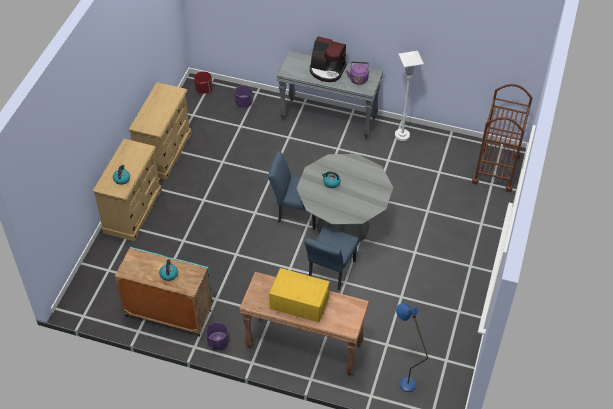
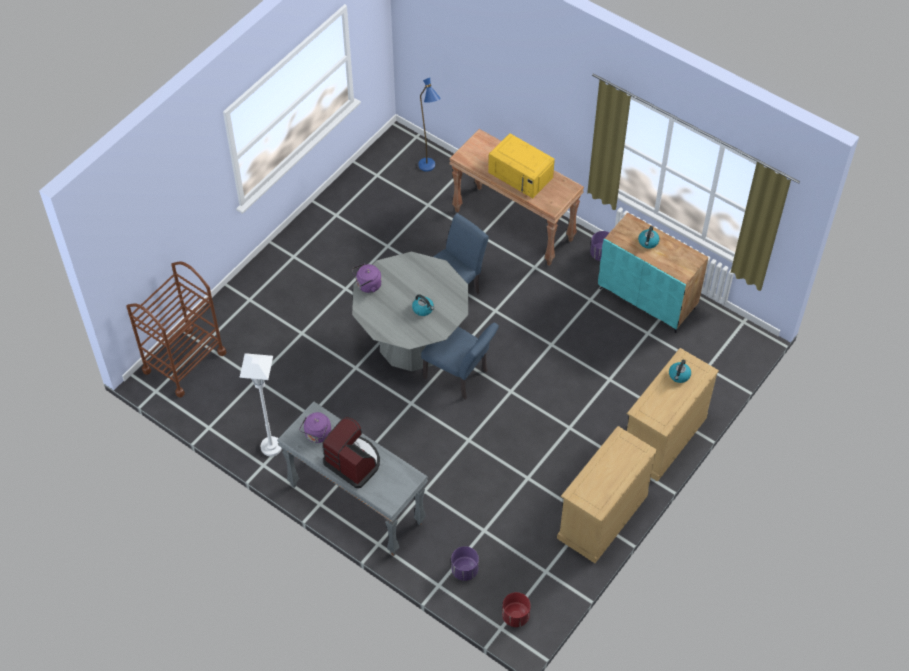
camera: 160 degrees left, 5 degrees up
none -> purple kettle [352,263,382,293]

